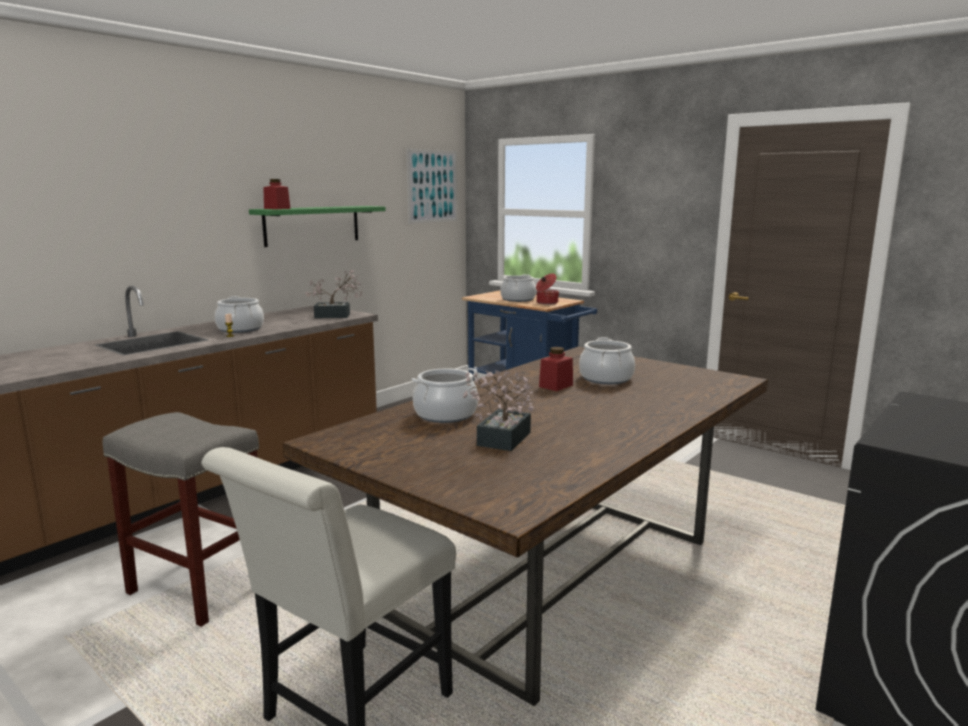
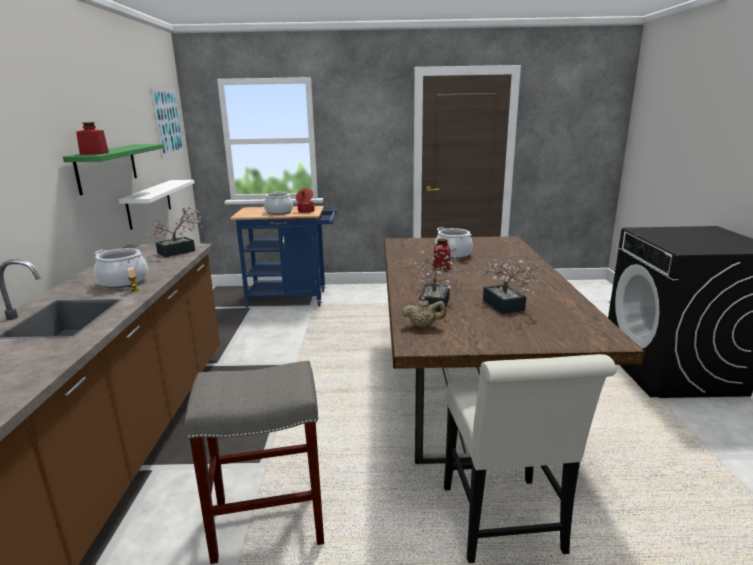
camera: 40 degrees left, 5 degrees up
cooking pot [412,368,478,423] -> potted plant [414,245,458,312]
none -> white shelf [119,180,195,230]
none -> beige teapot [402,297,446,327]

